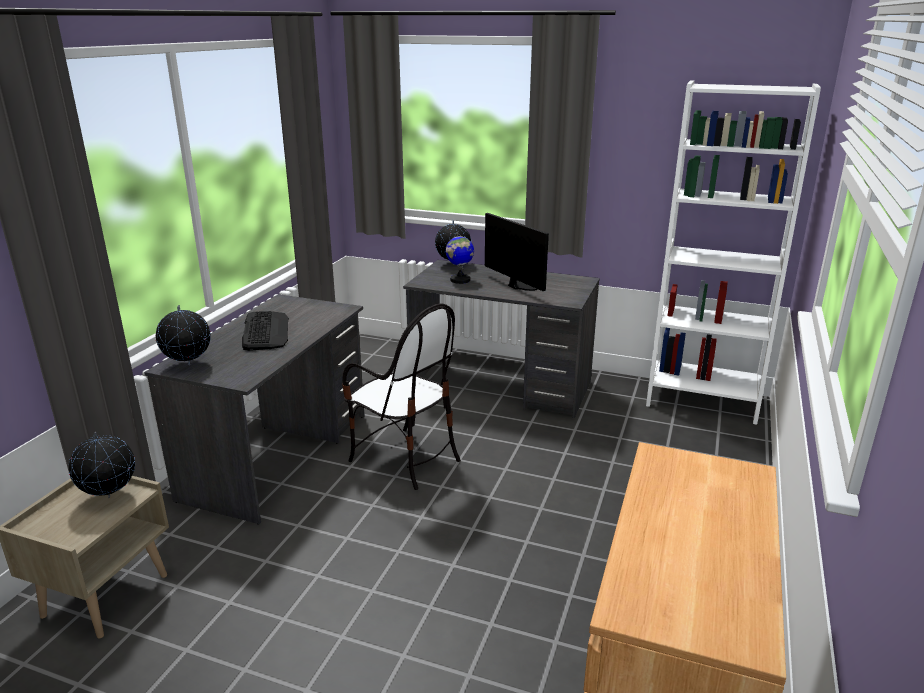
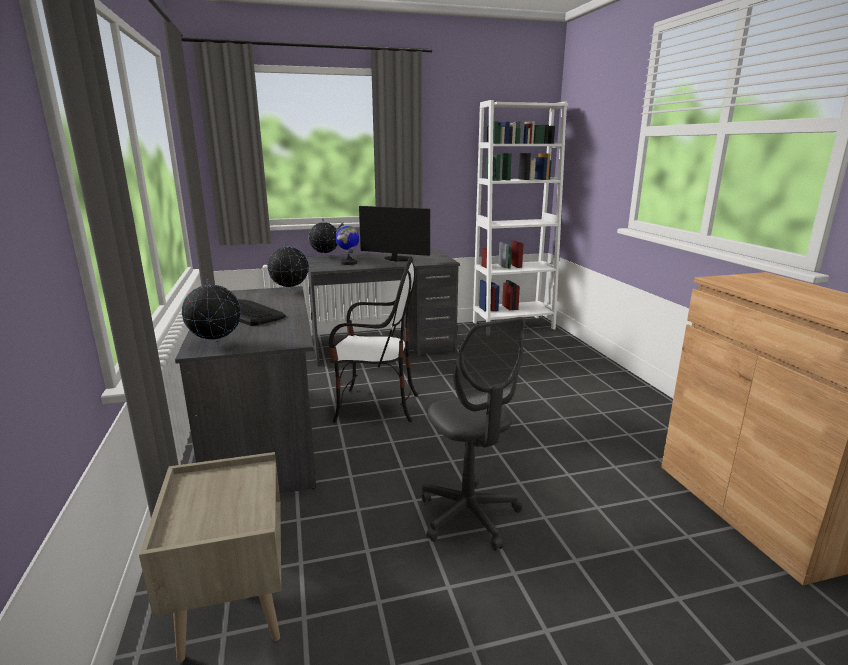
camera: 35 degrees left, 5 degrees down
globe [69,432,135,498] -> globe moved to [267,242,309,292]
none -> grey office chair [422,317,525,551]

